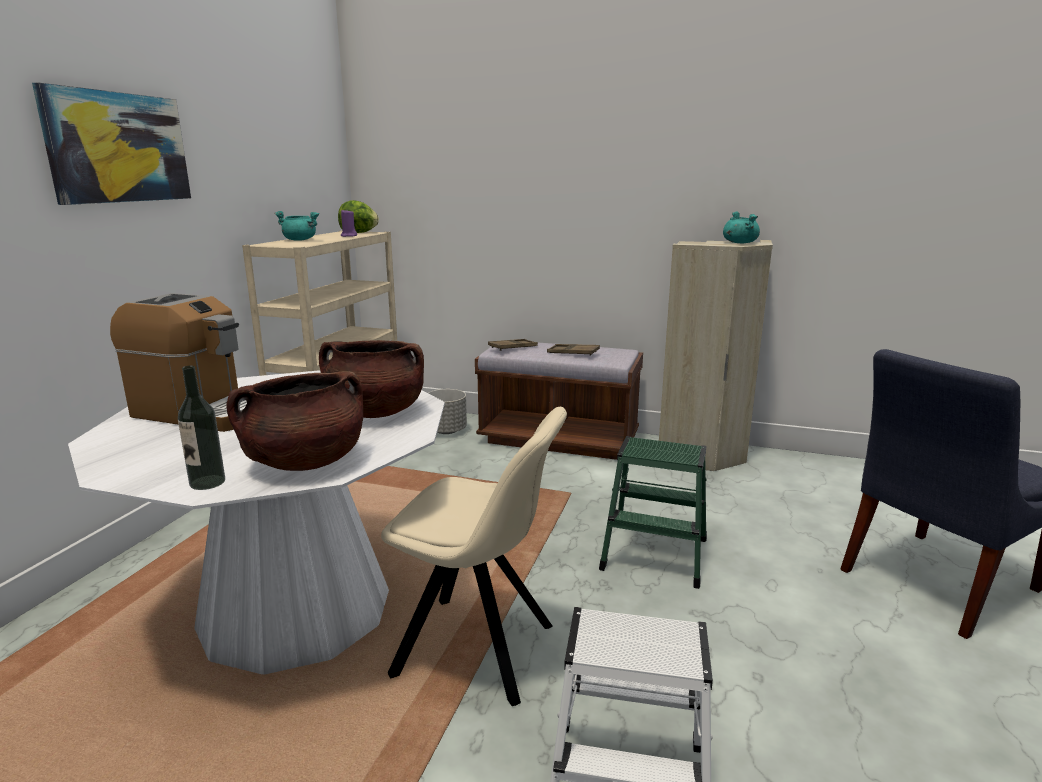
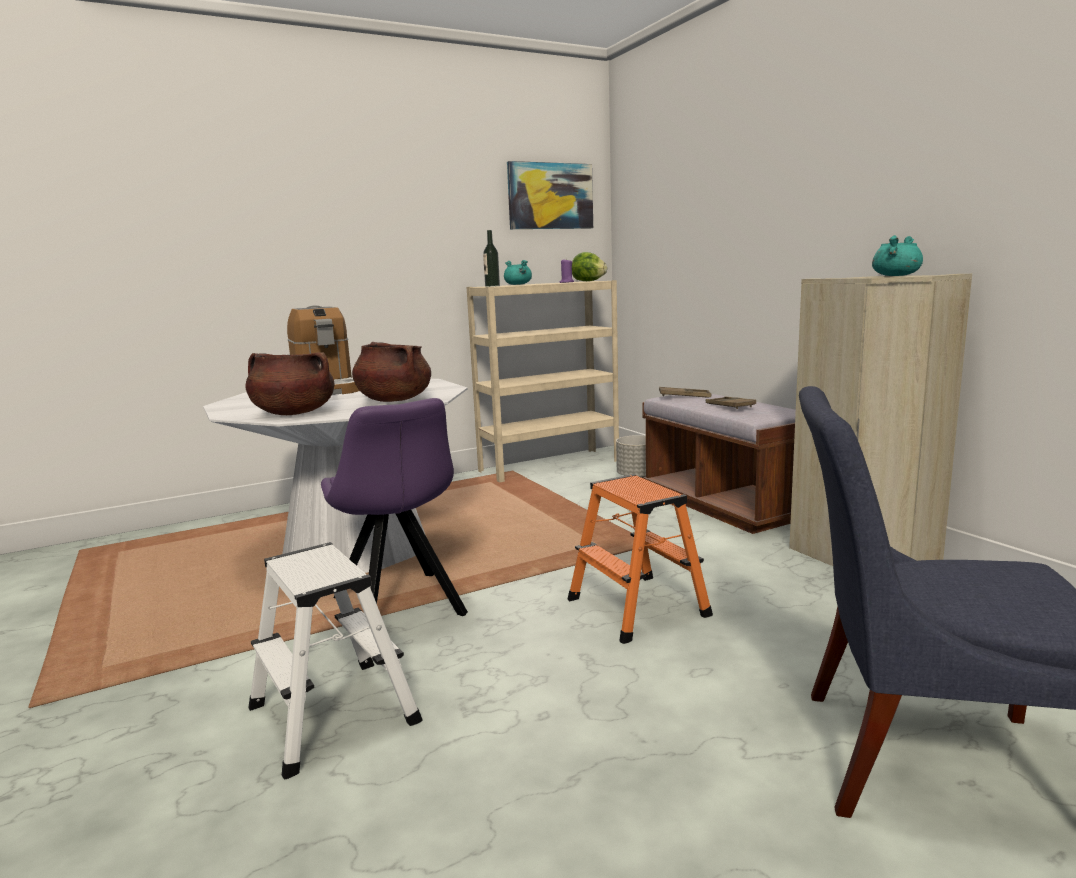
camera: 45 degrees right, 5 degrees down
picture [32,82,191,205] -> picture moved to [507,161,593,229]
bottle [178,366,225,490] -> bottle moved to [483,230,500,287]
beige chair [381,407,567,706] -> purple chair [321,398,468,616]
green step ladder [599,436,707,589] -> orange step ladder [568,474,713,644]

